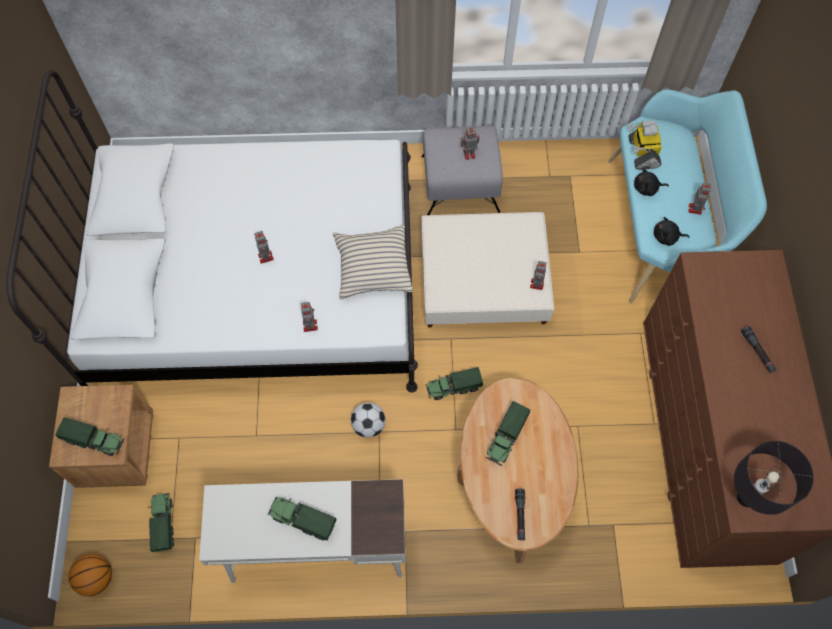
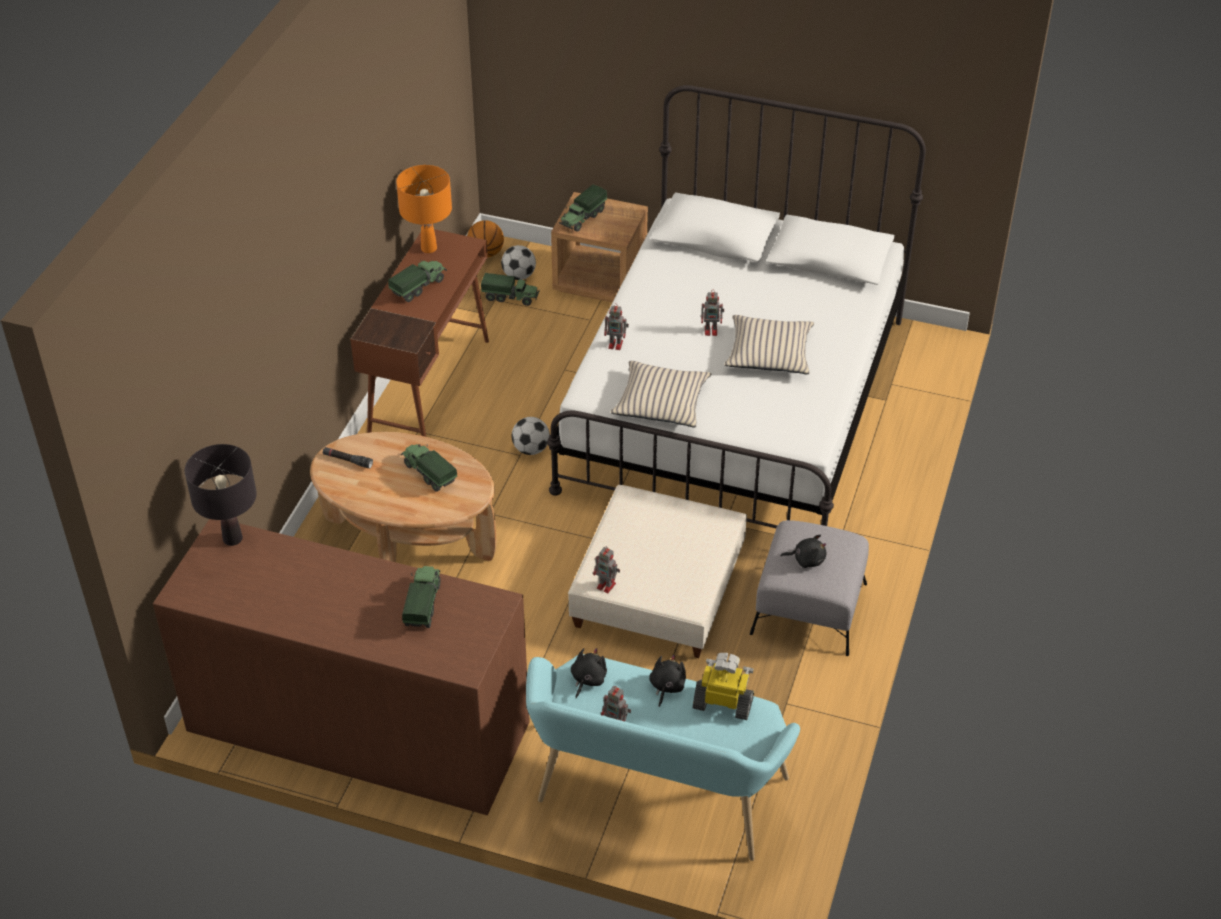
camera: 110 degrees right, 20 degrees down
white desk [199,479,406,583] -> brown desk [350,229,489,437]
toy truck [426,367,483,400] -> toy truck moved to [402,566,440,628]
toy robot [461,127,480,160] -> black plush toy [781,535,826,568]
black flashlight [741,326,777,374] -> none
none -> orange table lamp [396,165,452,253]
none -> football [501,245,536,280]
none -> beige pillow [724,315,814,374]

